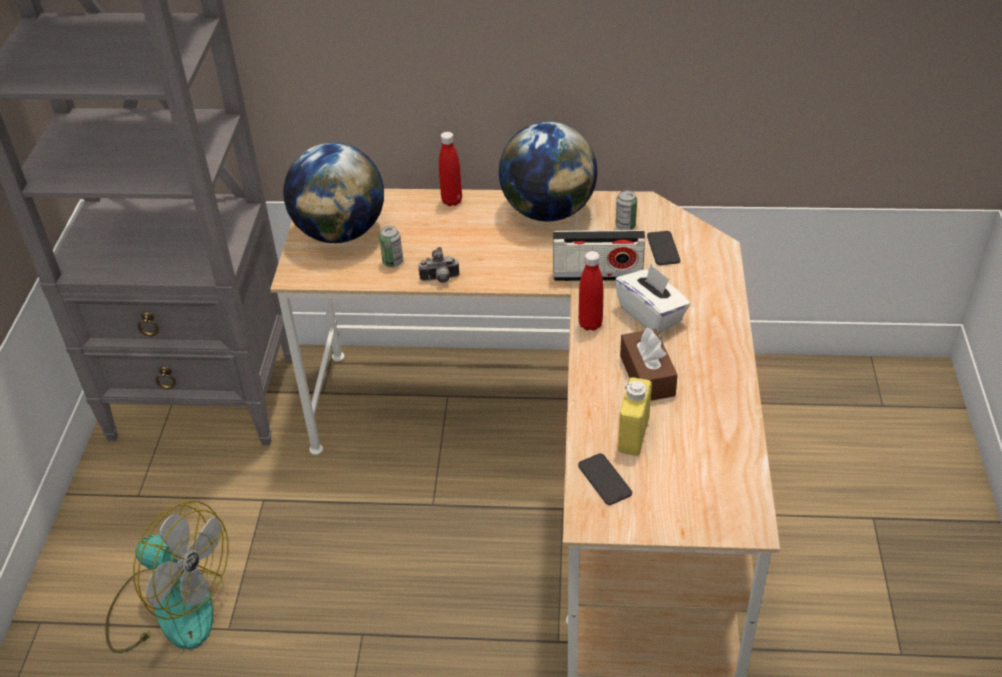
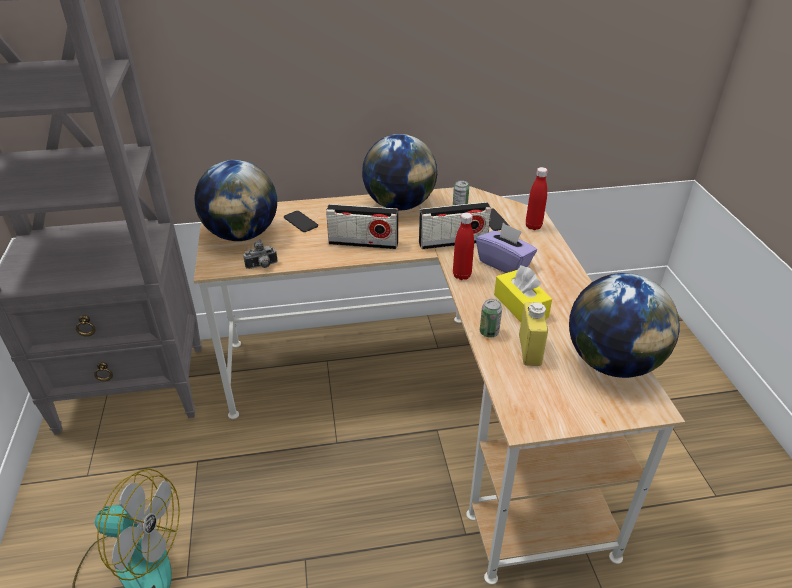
camera: 15 degrees left, 5 degrees down
can [379,226,403,267] -> can moved to [480,299,502,338]
camera [418,247,460,283] -> camera moved to [244,239,278,269]
red bottle [439,132,462,206] -> red bottle moved to [526,167,548,230]
phone [578,453,632,505] -> phone moved to [284,211,318,232]
white tissue box [615,264,690,334] -> purple tissue box [476,223,537,273]
brown tissue box [620,327,678,401] -> yellow tissue box [494,265,552,322]
none -> radio [326,204,398,249]
none -> globe [569,273,680,378]

